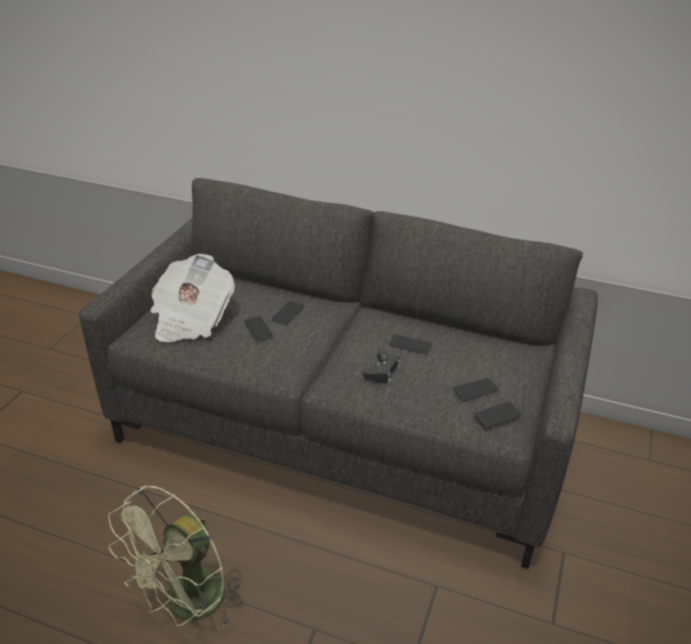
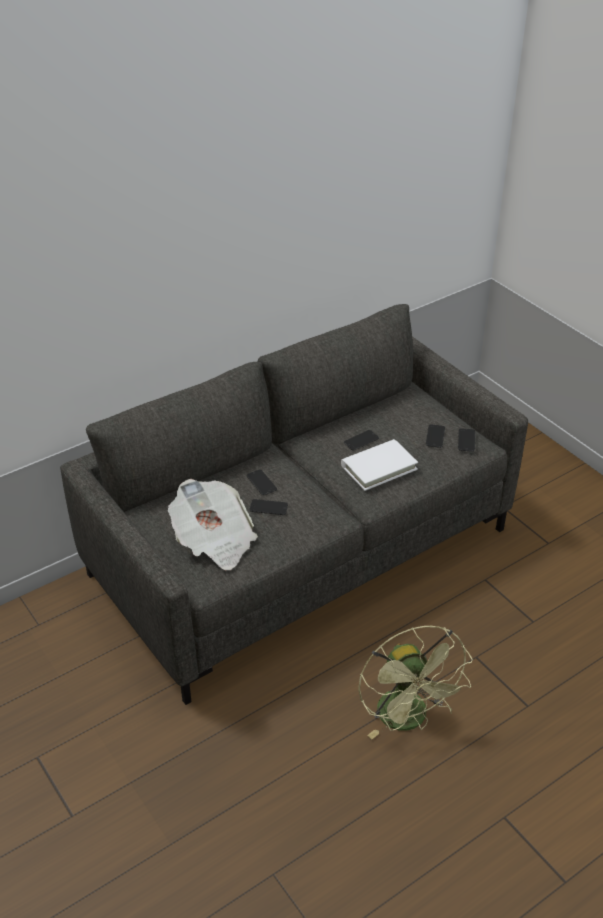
camera: 55 degrees left, 5 degrees up
black game controller [363,350,400,383] -> white book [341,439,418,491]

